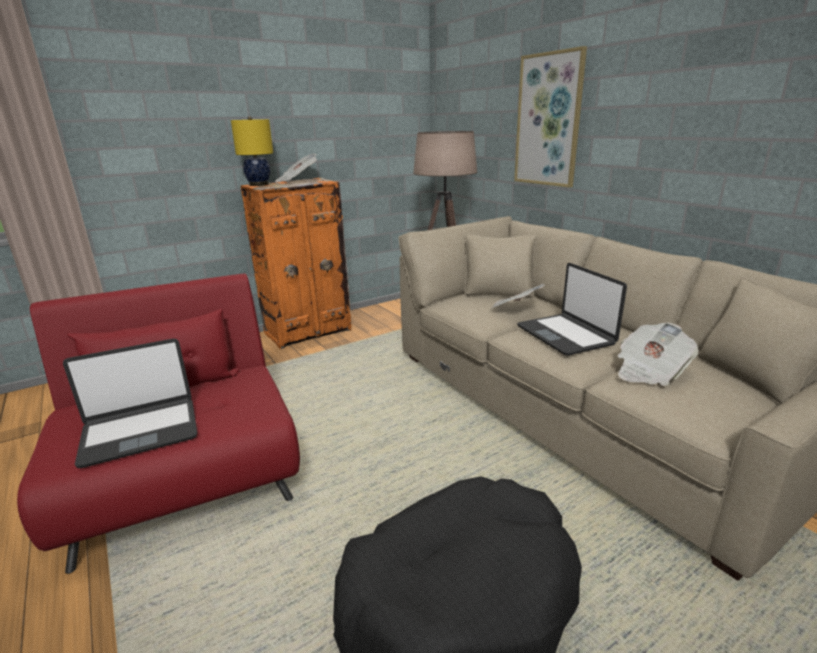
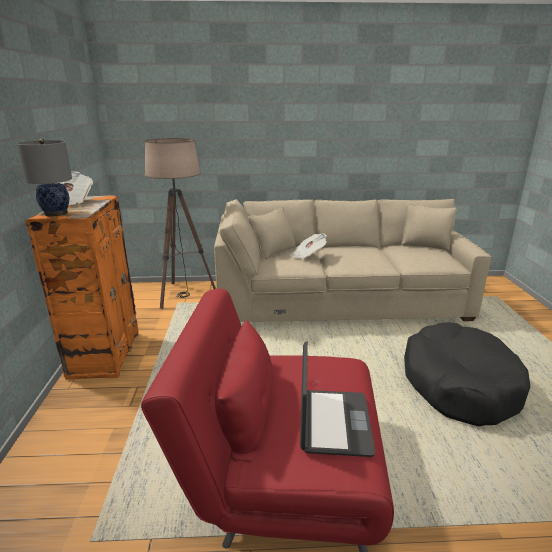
camera: 60 degrees left, 0 degrees up
yellow table lamp [231,116,273,186] -> grey table lamp [17,139,72,217]
picture [514,46,587,188] -> none
laptop [517,263,627,355] -> none
newspaper [618,323,699,386] -> none

